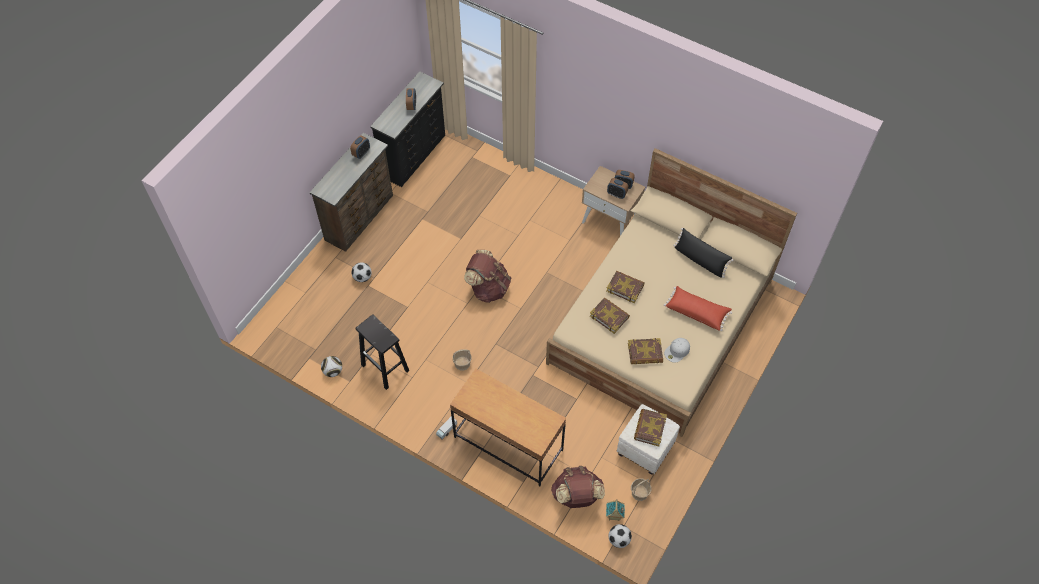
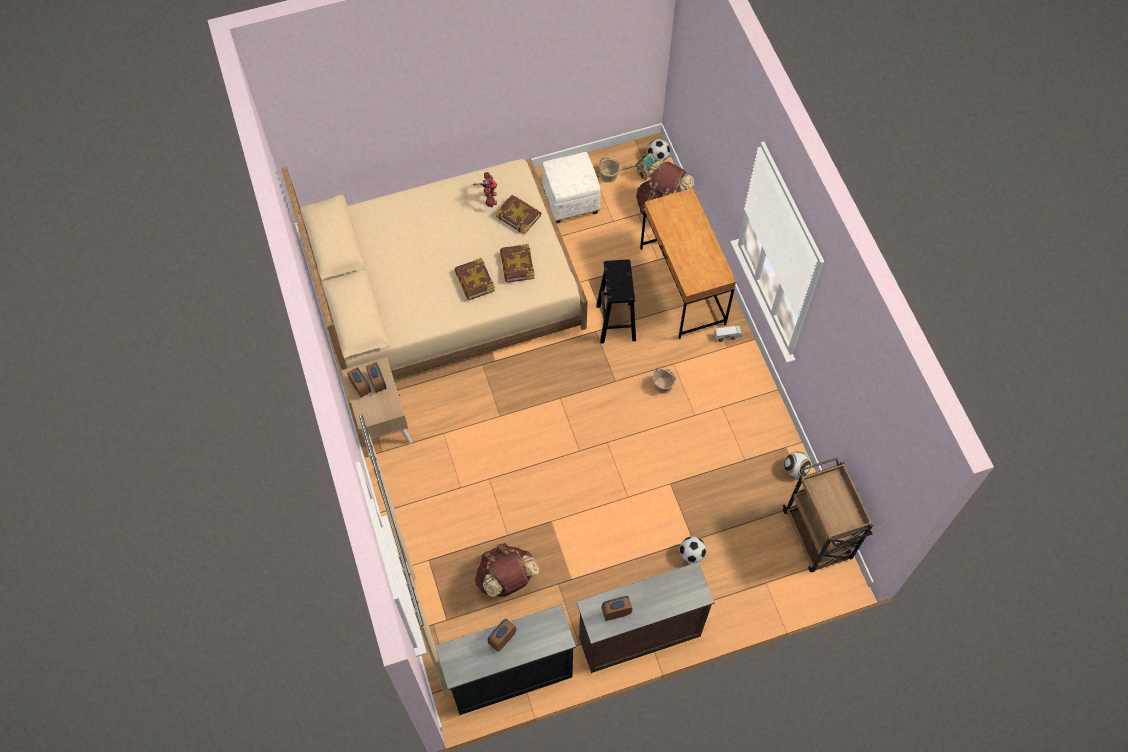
camera: 140 degrees left, 5 degrees up
black stool [356,314,409,390] -> black stool moved to [596,259,636,344]
brown backpack [464,250,511,303] -> brown backpack moved to [475,543,539,597]
book [634,409,667,446] -> none
red pillow [664,286,732,331] -> none
white cap [664,338,690,363] -> toy robot [473,172,497,207]
black pillow [673,228,733,278] -> none
none -> brown cart [783,458,873,572]

